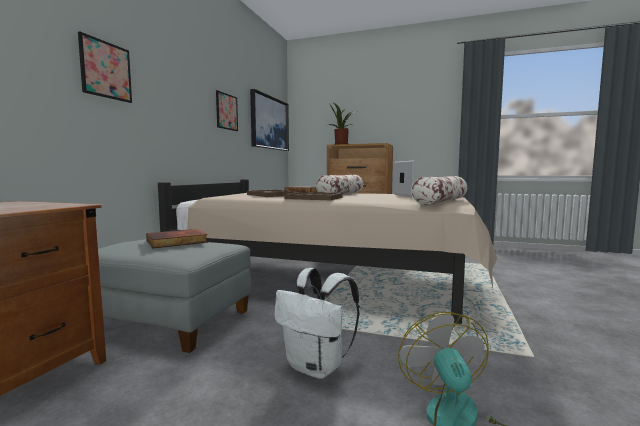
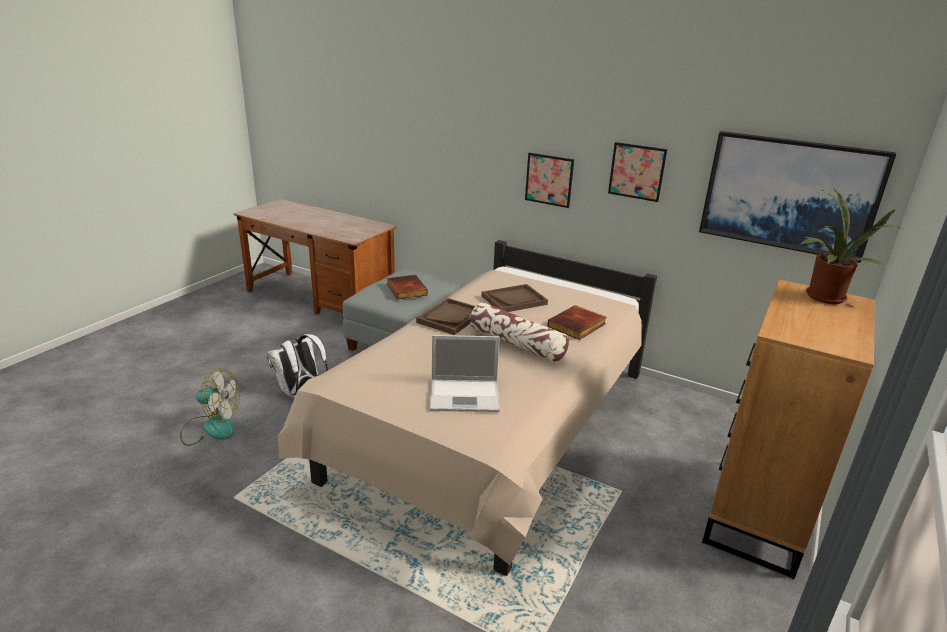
camera: 100 degrees right, 20 degrees up
picture [78,31,132,103] -> picture moved to [525,153,574,208]
pillow [411,176,467,205] -> none

